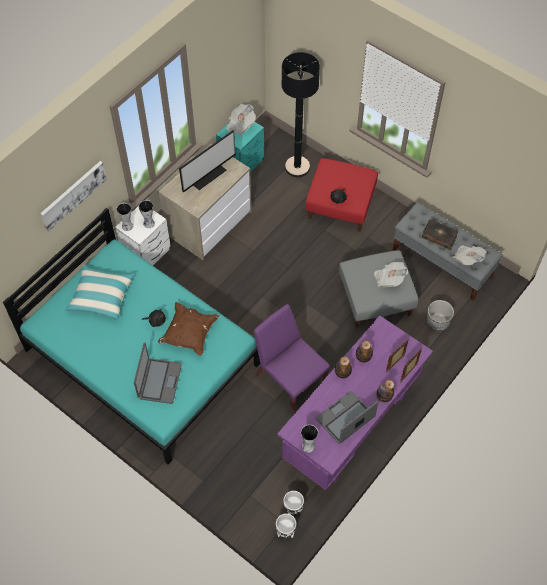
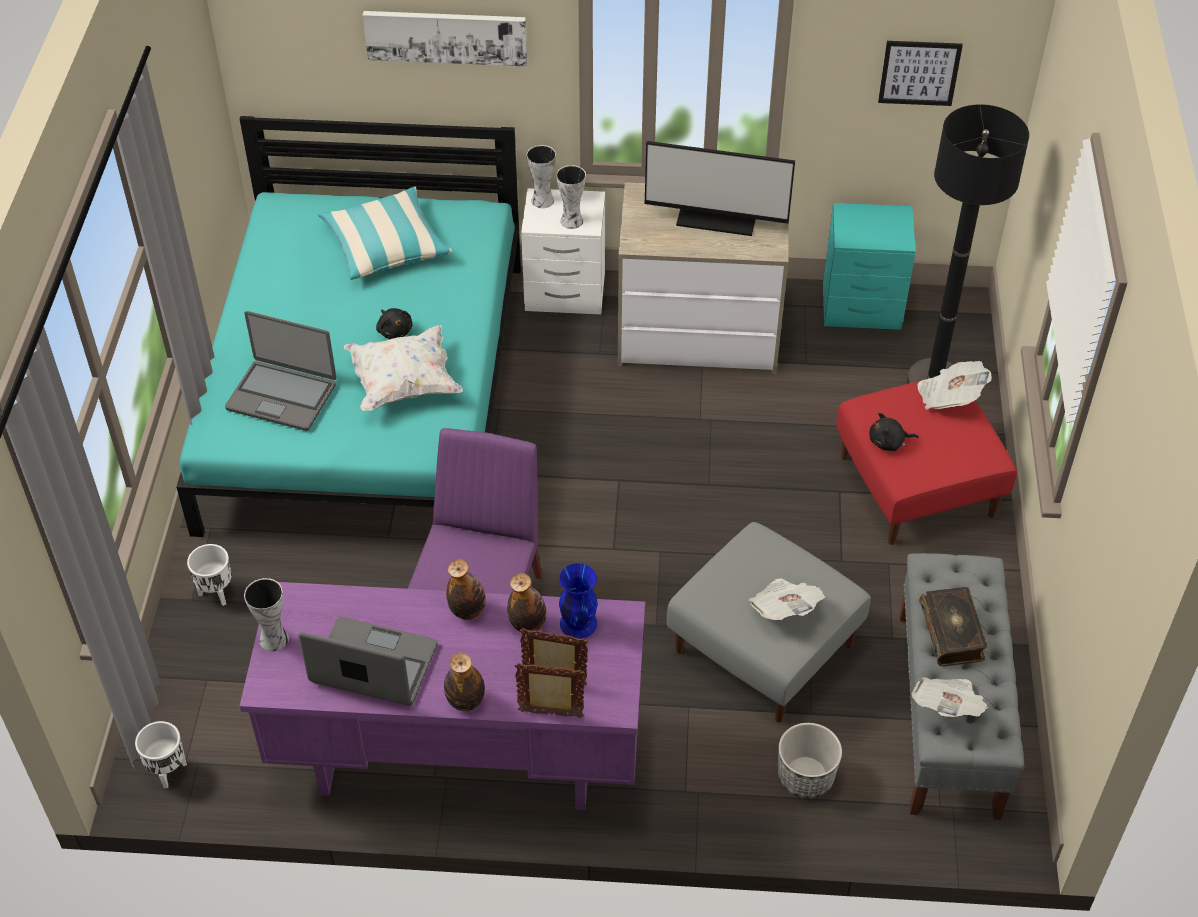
camera: 55 degrees right, 10 degrees down
laptop [134,342,182,404] -> laptop turned 45 degrees clockwise [225,311,336,431]
brown pillow [158,302,220,356] -> white pillow [344,325,463,411]
newspaper [226,104,256,135] -> newspaper moved to [917,361,992,409]
white planter [284,491,304,515] -> white planter moved to [187,544,232,606]
none -> blue vase [559,563,598,639]
none -> picture [878,41,963,106]

